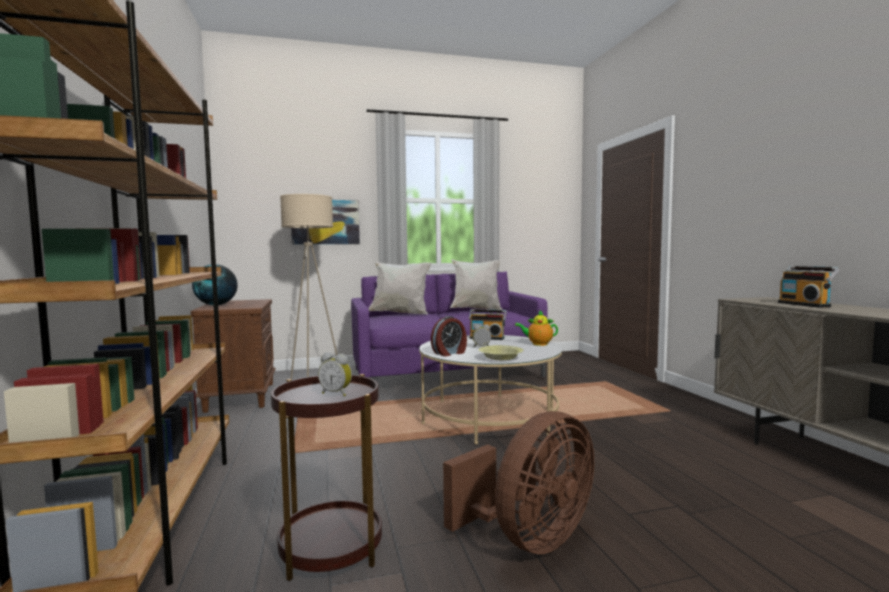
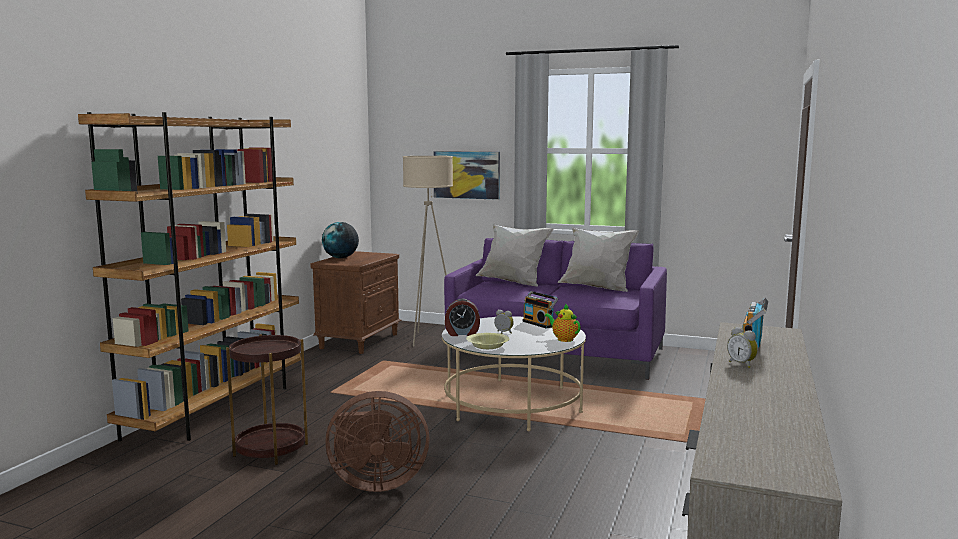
camera: 35 degrees right, 5 degrees up
alarm clock [318,352,352,397] -> alarm clock moved to [727,327,758,368]

